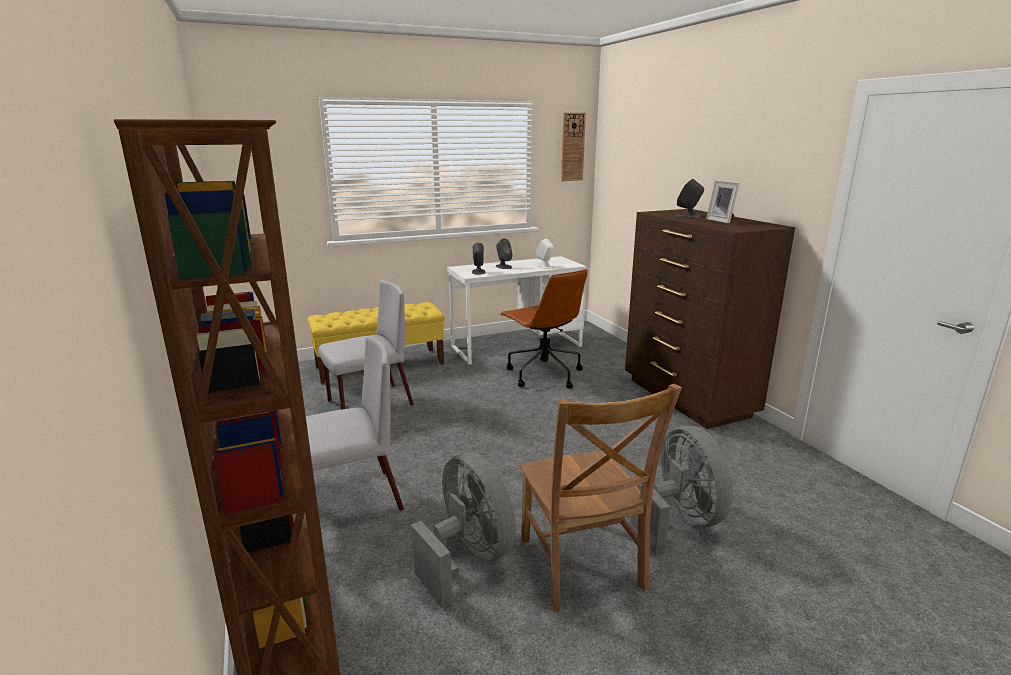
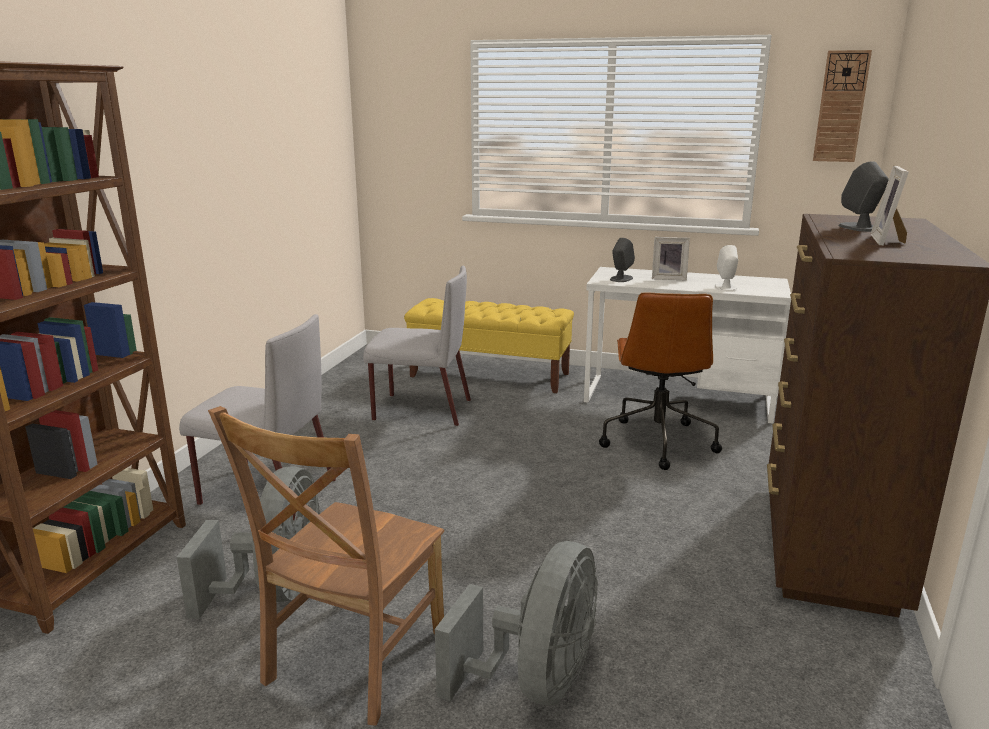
camera: 40 degrees right, 0 degrees up
grey speaker [496,238,513,269] -> picture frame [652,237,690,281]

